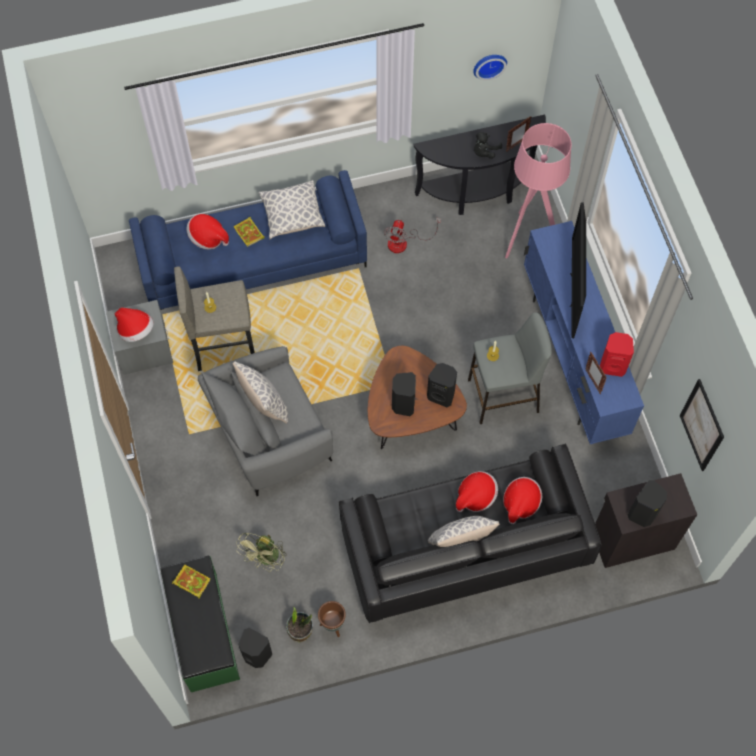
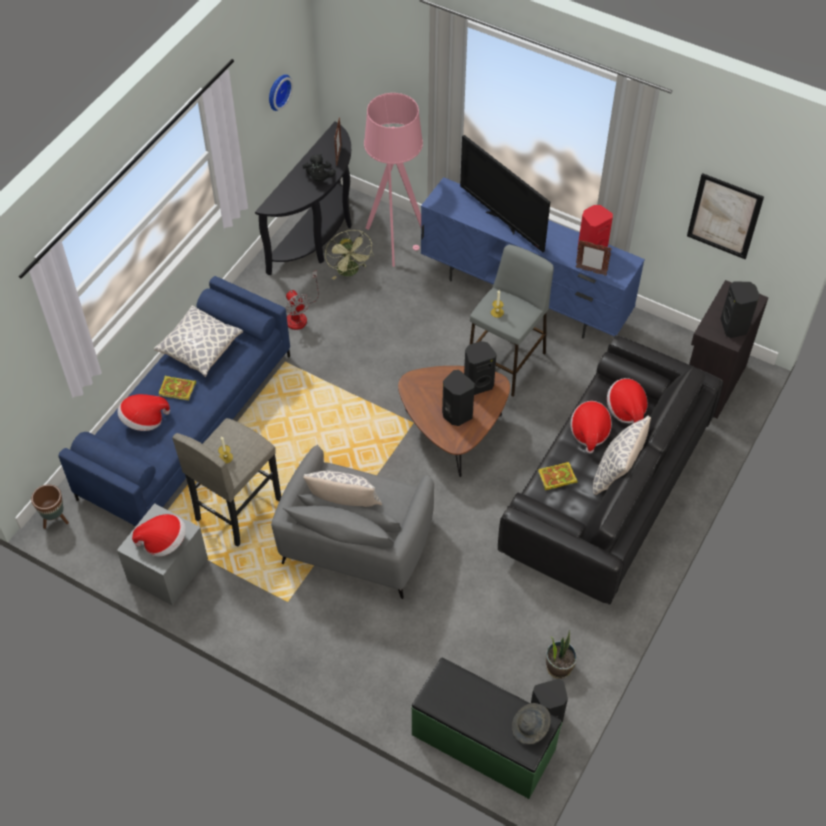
camera: 45 degrees left, 10 degrees down
book [172,564,211,599] -> book moved to [538,462,578,491]
green fan [236,532,287,572] -> green fan moved to [325,230,373,280]
brown planter [318,601,346,637] -> brown planter moved to [31,484,69,529]
none -> grey hat [512,703,551,744]

